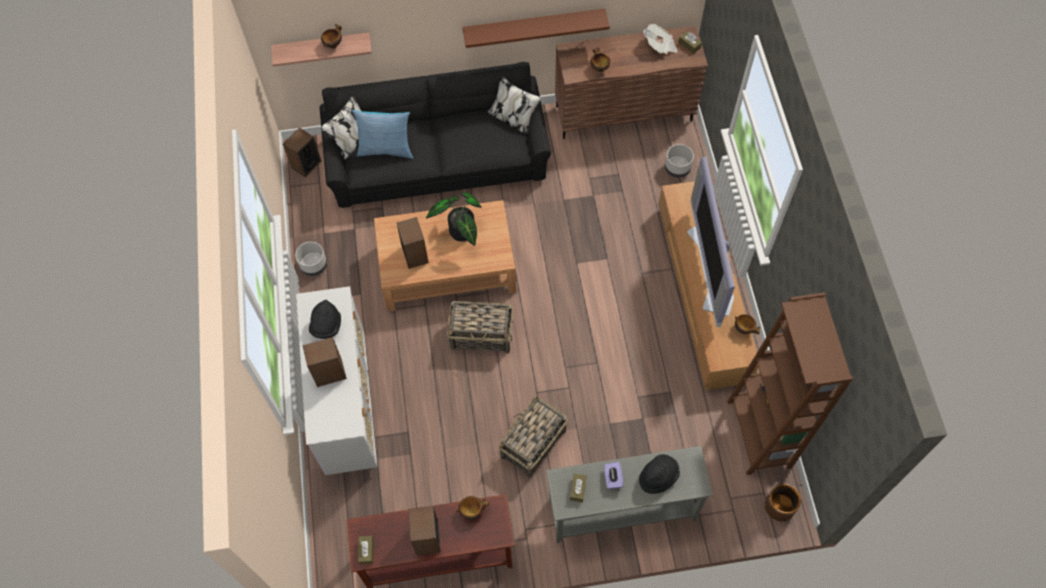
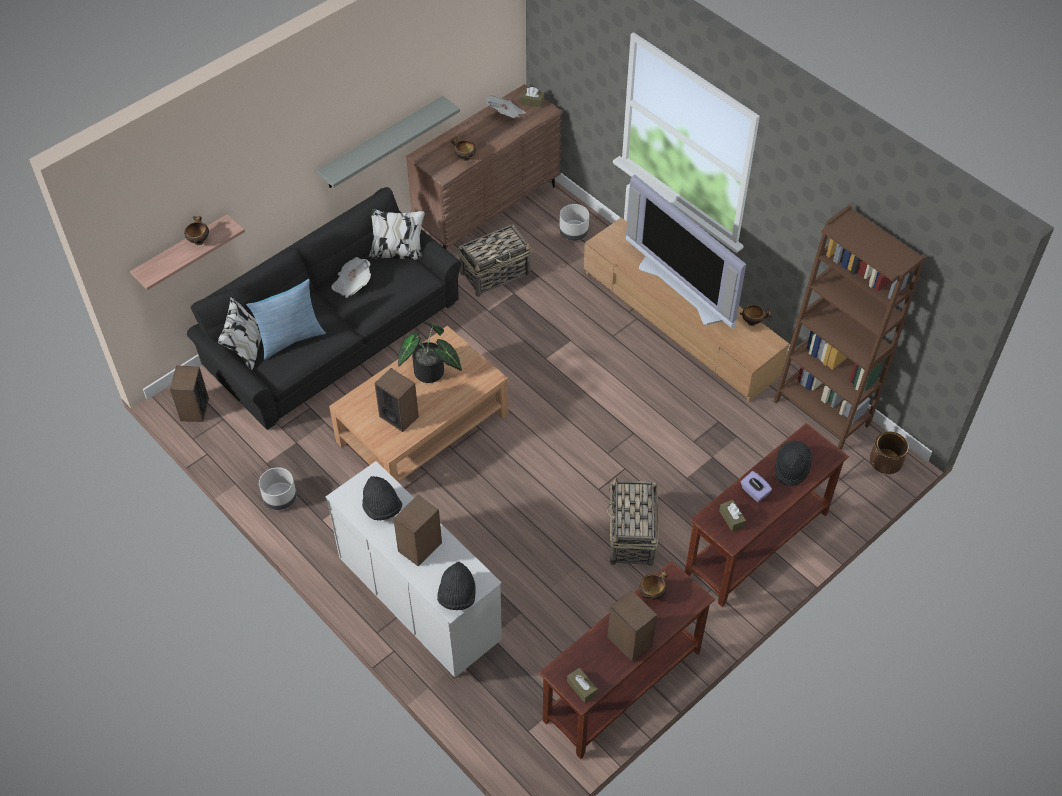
camera: 35 degrees left, 10 degrees down
basket [447,301,513,353] -> basket moved to [458,225,532,297]
brown shelf [463,9,610,48] -> grey shelf [317,96,460,188]
grey console table [546,446,713,543] -> brown console table [685,423,849,607]
none -> newspaper [331,257,371,298]
none -> black hat [437,562,476,610]

